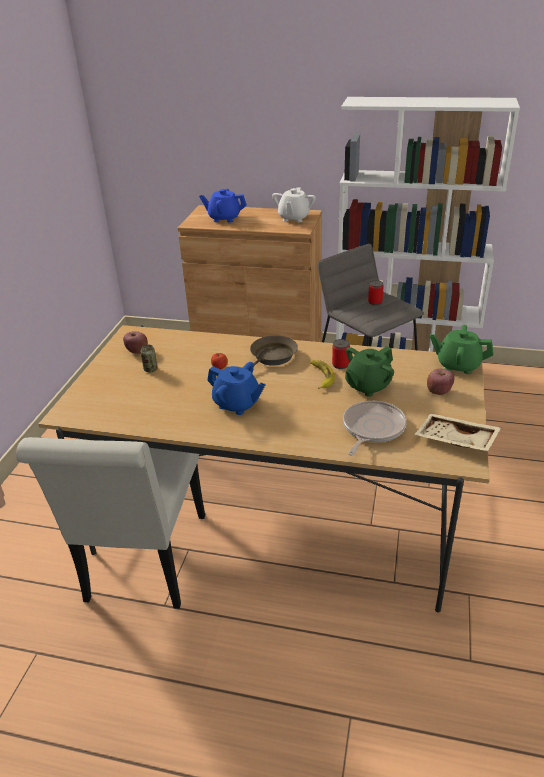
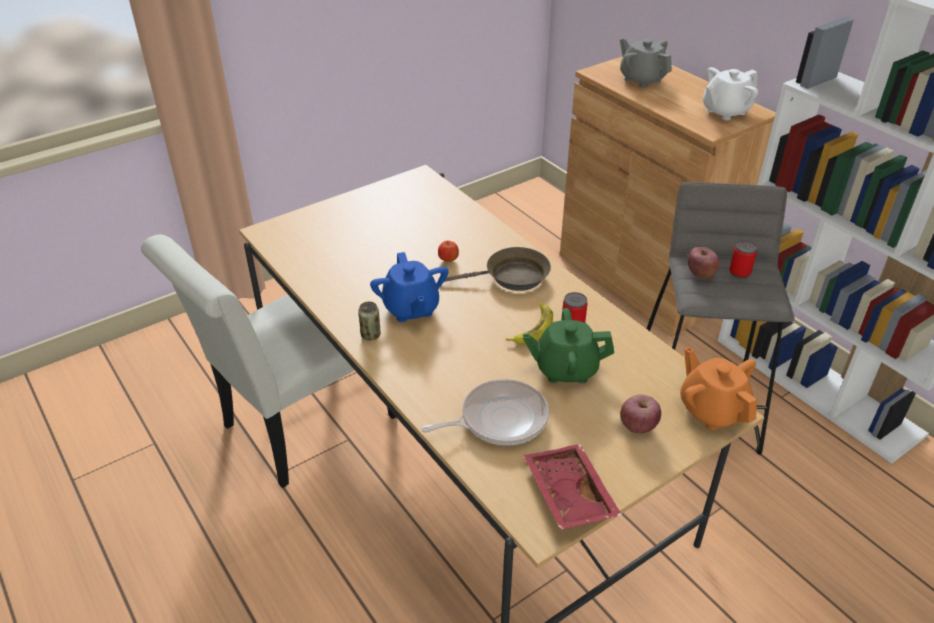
camera: 40 degrees right, 5 degrees up
apple [123,331,148,354] -> apple moved to [688,247,719,279]
can [140,345,157,373] -> can moved to [358,302,381,340]
blue teapot [199,189,247,223] -> grey teapot [620,38,672,88]
beige tray [414,413,501,451] -> red tray [524,444,622,530]
green teapot [430,325,494,374] -> orange teapot [680,347,757,430]

